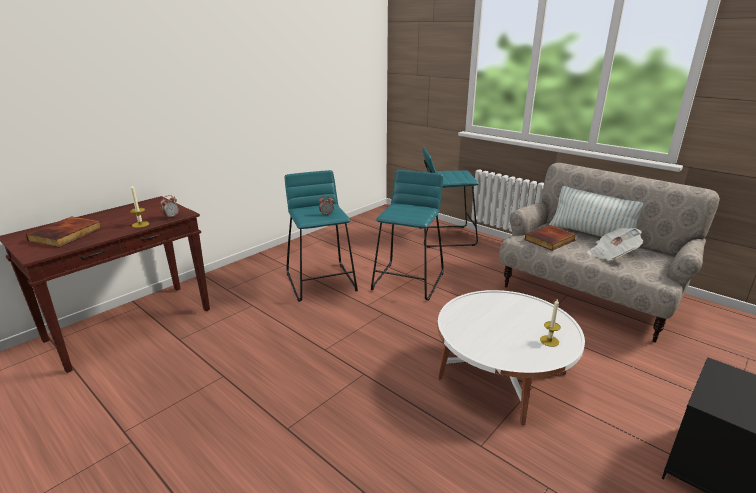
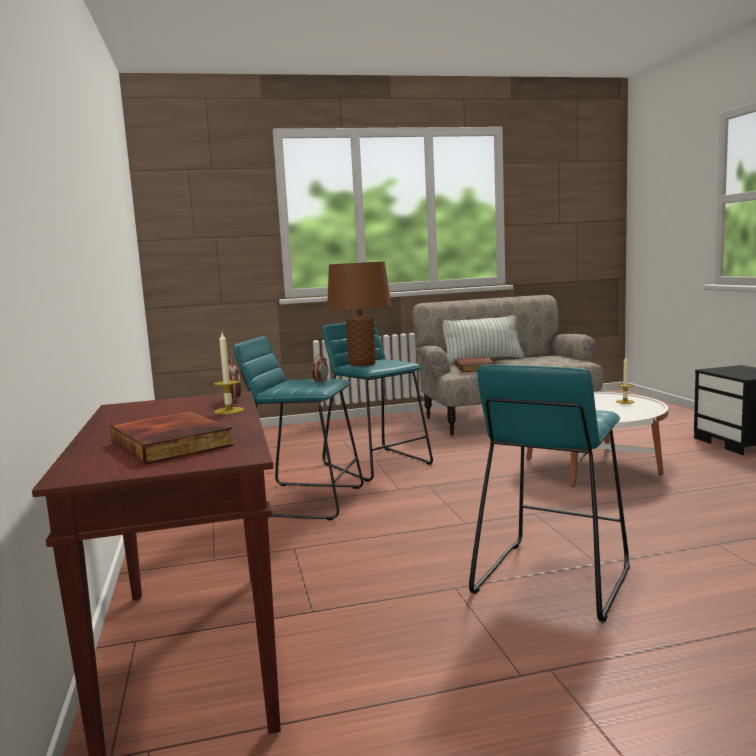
camera: 55 degrees left, 15 degrees down
turquoise stool [420,147,479,248] -> turquoise stool moved to [469,365,630,622]
newspaper [587,228,643,261] -> none
none -> brown table lamp [327,261,391,366]

